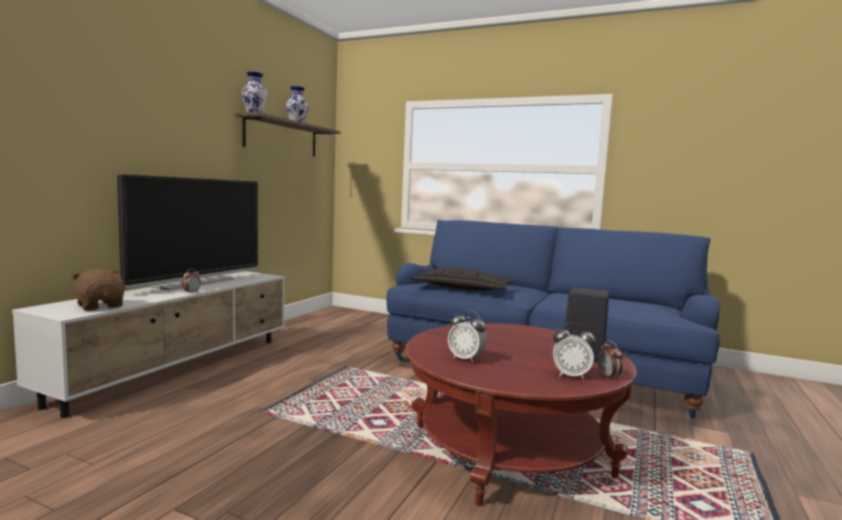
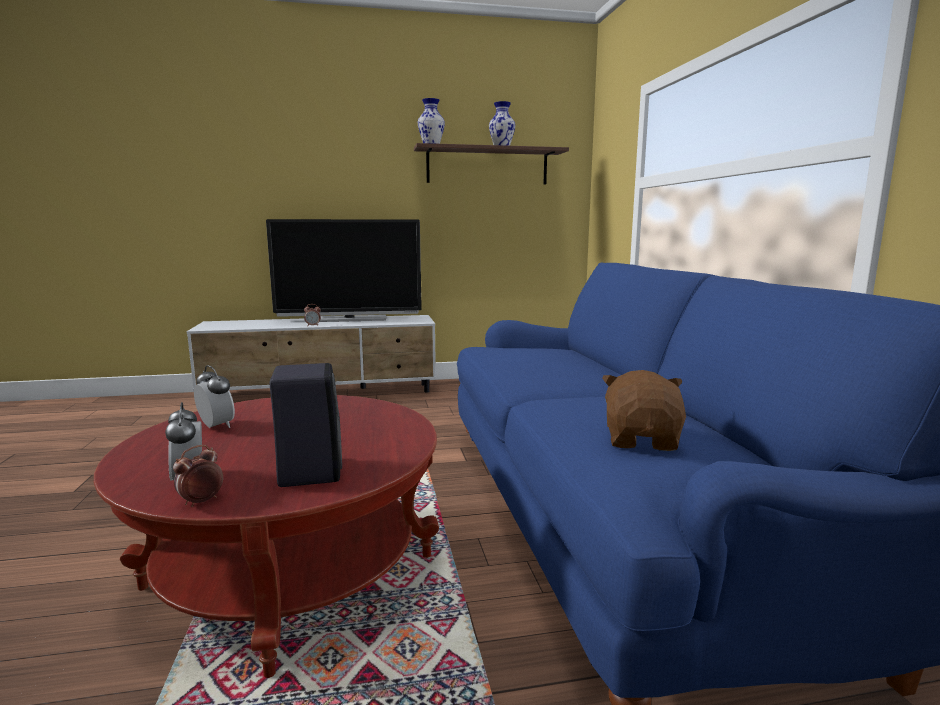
camera: 55 degrees right, 5 degrees up
brown plush toy [70,269,125,310] -> brown plush toy moved to [602,370,686,451]
pillow [410,268,514,291] -> none
alarm clock [448,309,487,363] -> alarm clock turned 135 degrees clockwise [194,365,235,428]

